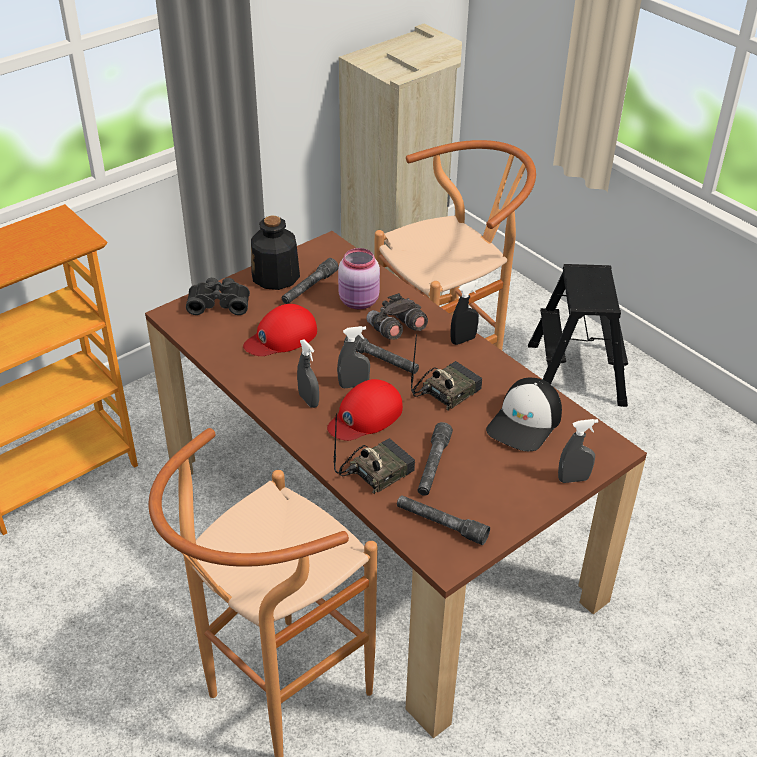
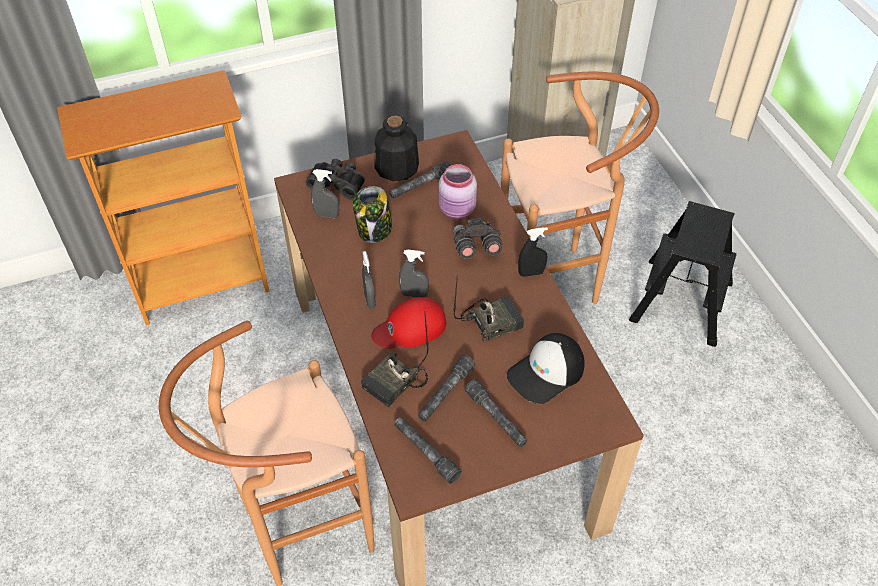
camera: 20 degrees right, 10 degrees up
red cap [243,304,317,356] -> jar [353,186,393,243]
radio [334,413,415,494] -> radio turned 150 degrees clockwise [361,311,429,407]
grey flashlight [344,335,419,374] -> grey flashlight moved to [465,379,527,447]
grey spray bottle [558,419,598,483] -> grey spray bottle moved to [311,169,339,218]

